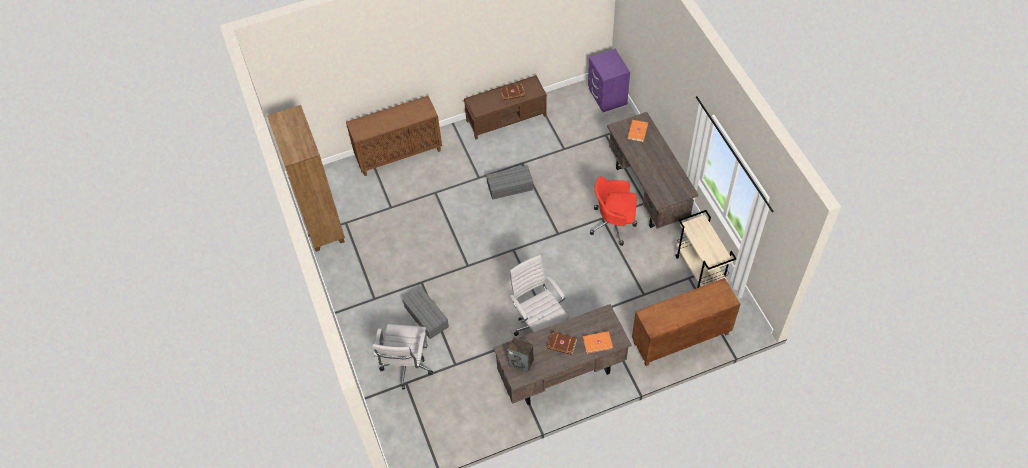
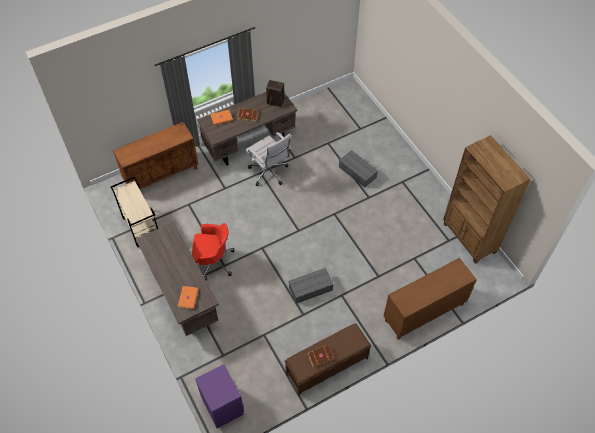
camera: 170 degrees right, 0 degrees up
white office chair [373,324,433,390] -> none

